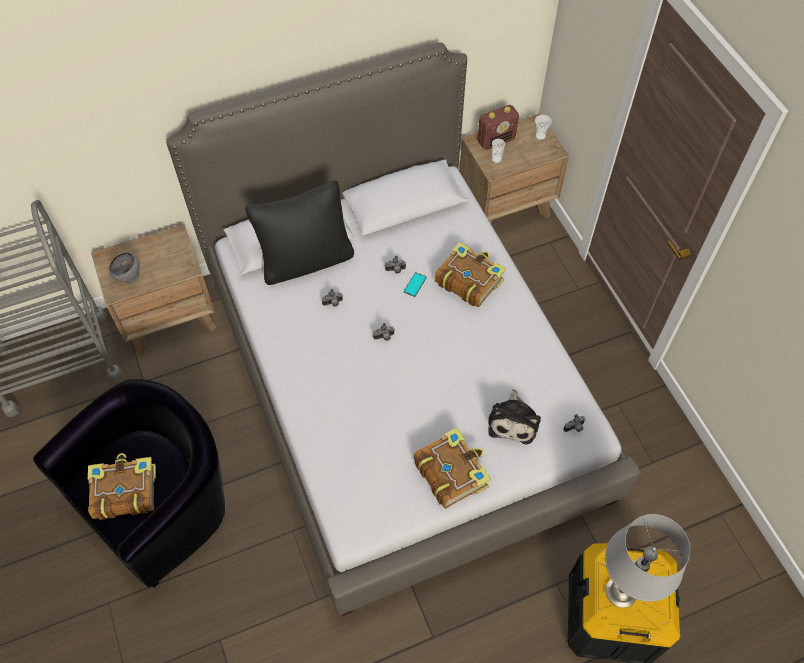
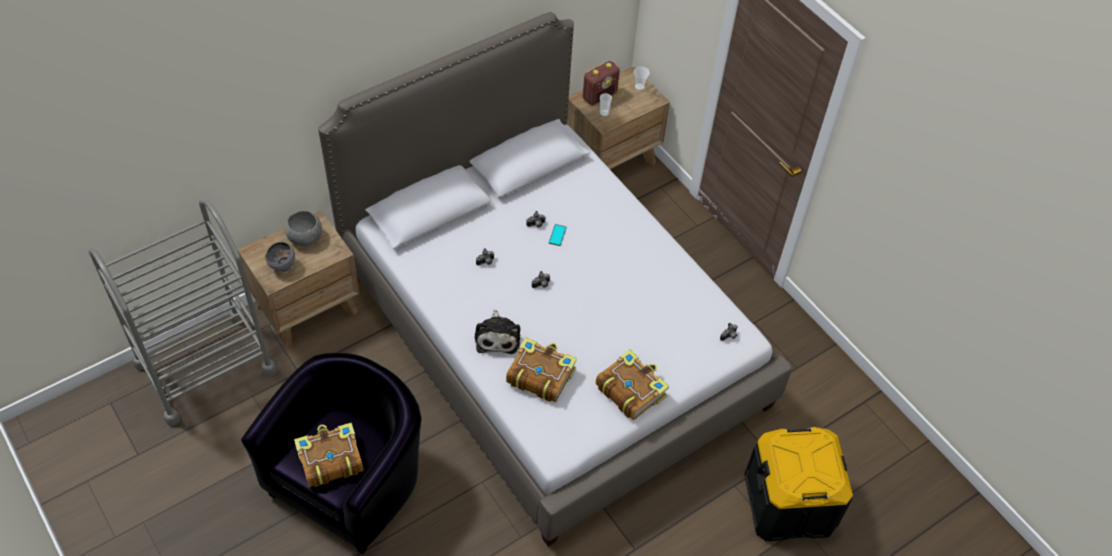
camera: 15 degrees left, 5 degrees down
black pillow [245,180,354,285] -> none
book [434,242,506,308] -> book moved to [506,337,577,402]
plush toy [488,389,541,444] -> plush toy moved to [475,310,520,354]
grey table lamp [605,514,690,608] -> none
none -> grey bowl [284,211,322,246]

